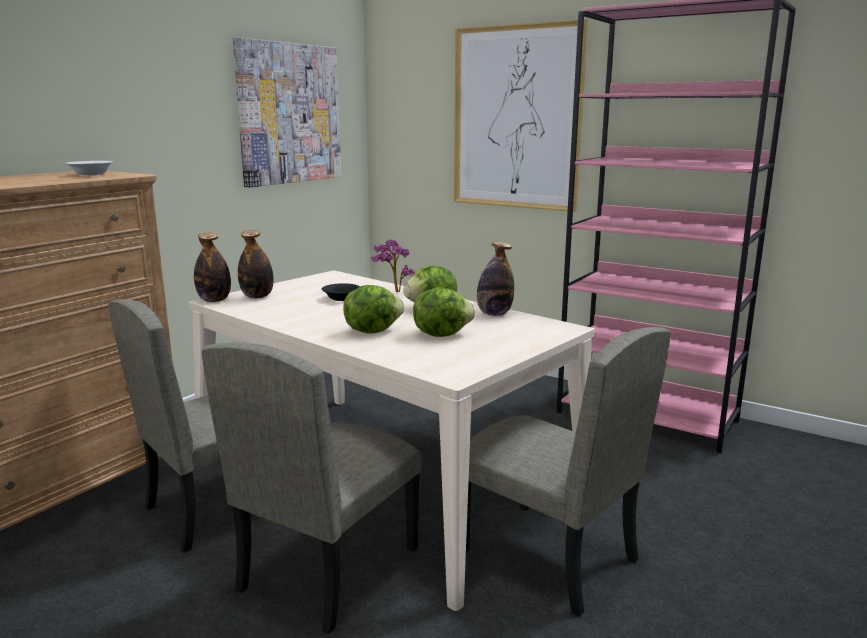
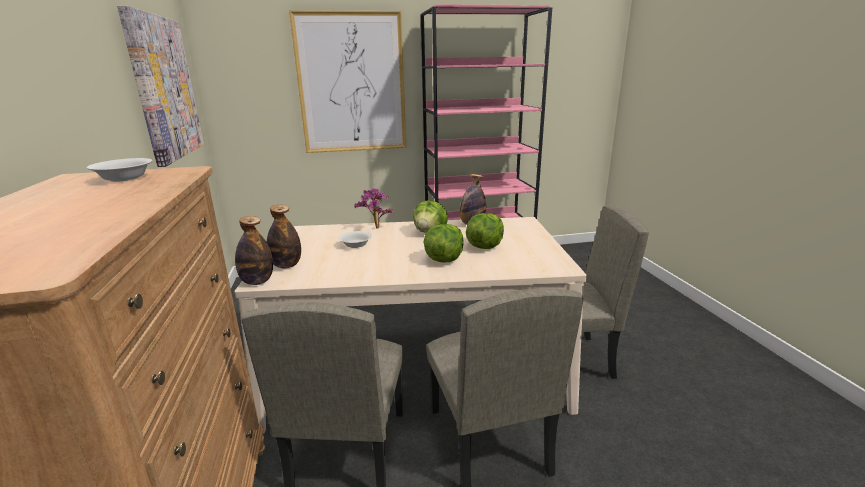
camera: 45 degrees left, 5 degrees up
black bowl [322,283,360,301] -> white bowl [339,231,372,248]

